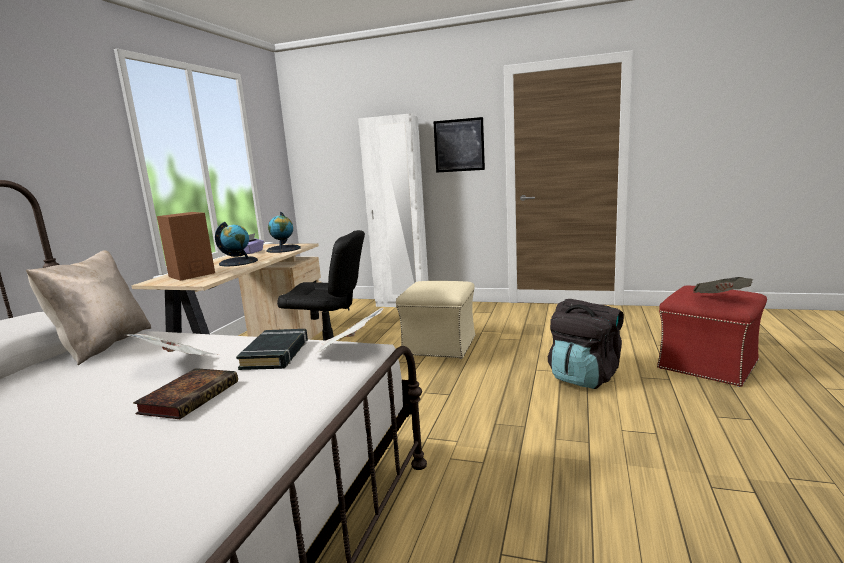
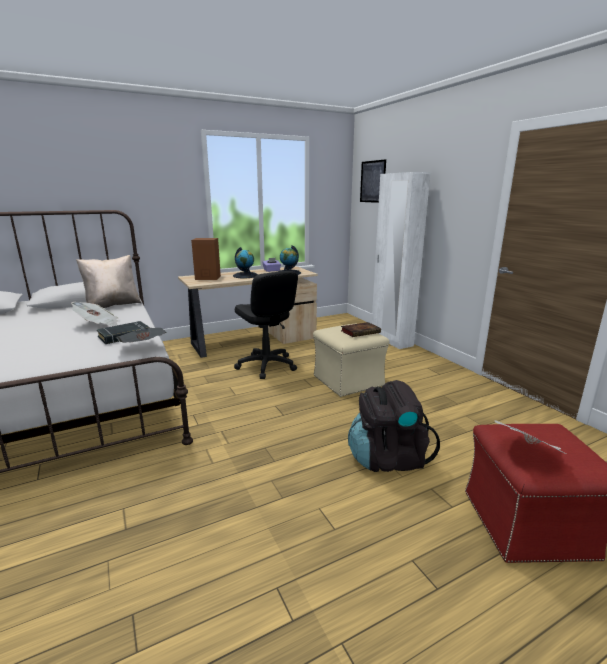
camera: 45 degrees right, 5 degrees up
book [133,368,238,419] -> book moved to [341,322,381,337]
picture [433,117,485,173] -> picture moved to [360,159,386,203]

